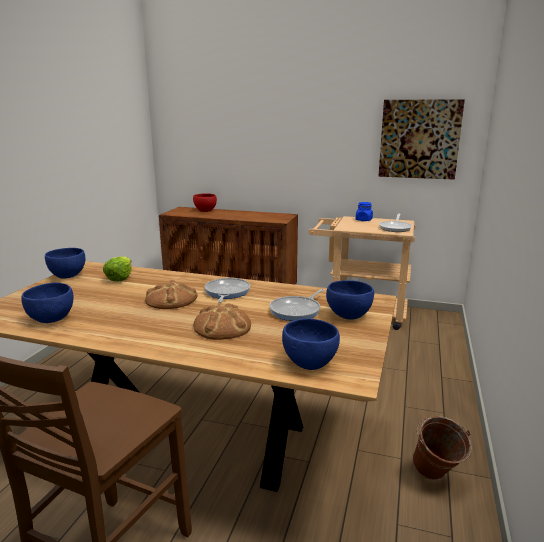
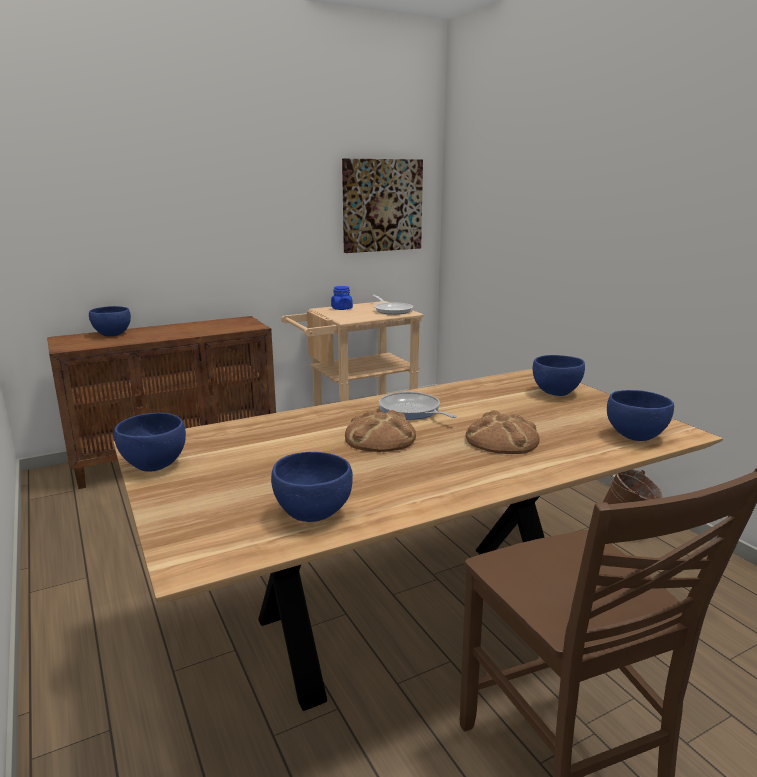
camera: 45 degrees left, 0 degrees up
lettuce [103,256,132,282] -> none
red bowl [193,193,217,212] -> blue bowl [89,306,131,336]
frying pan [270,289,324,321] -> none

